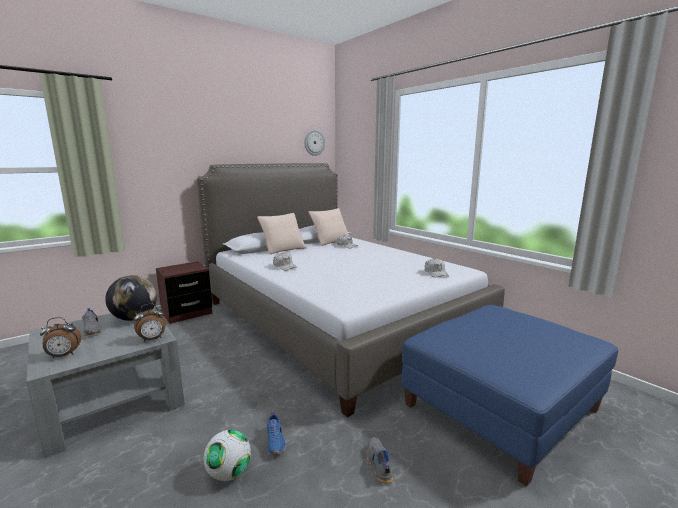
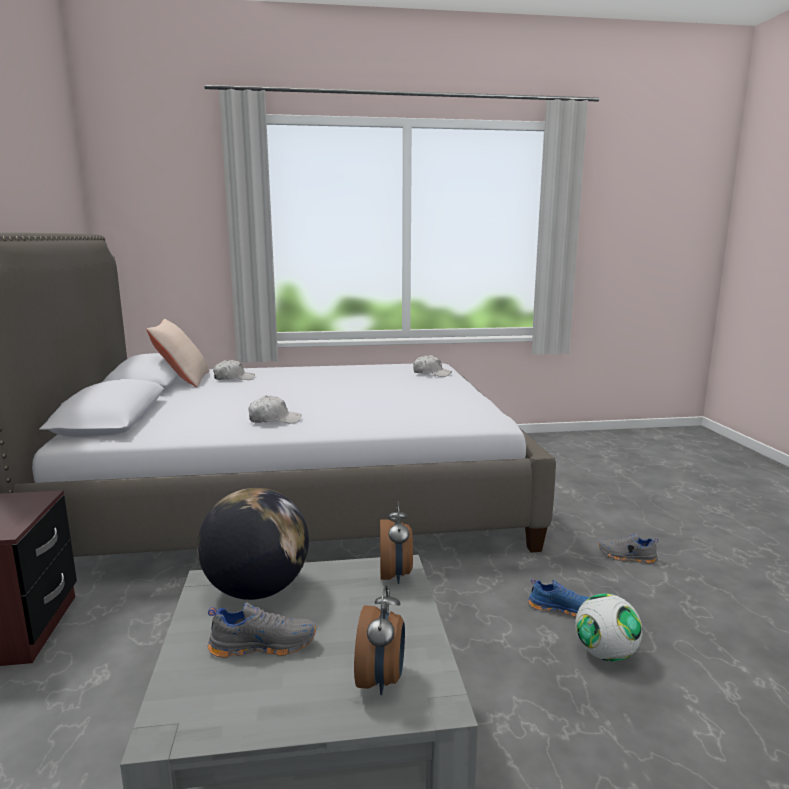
camera: 60 degrees left, 0 degrees up
beige pillow [257,213,307,254] -> none
wall clock [304,129,325,156] -> none
blue ottoman [401,305,618,487] -> none

